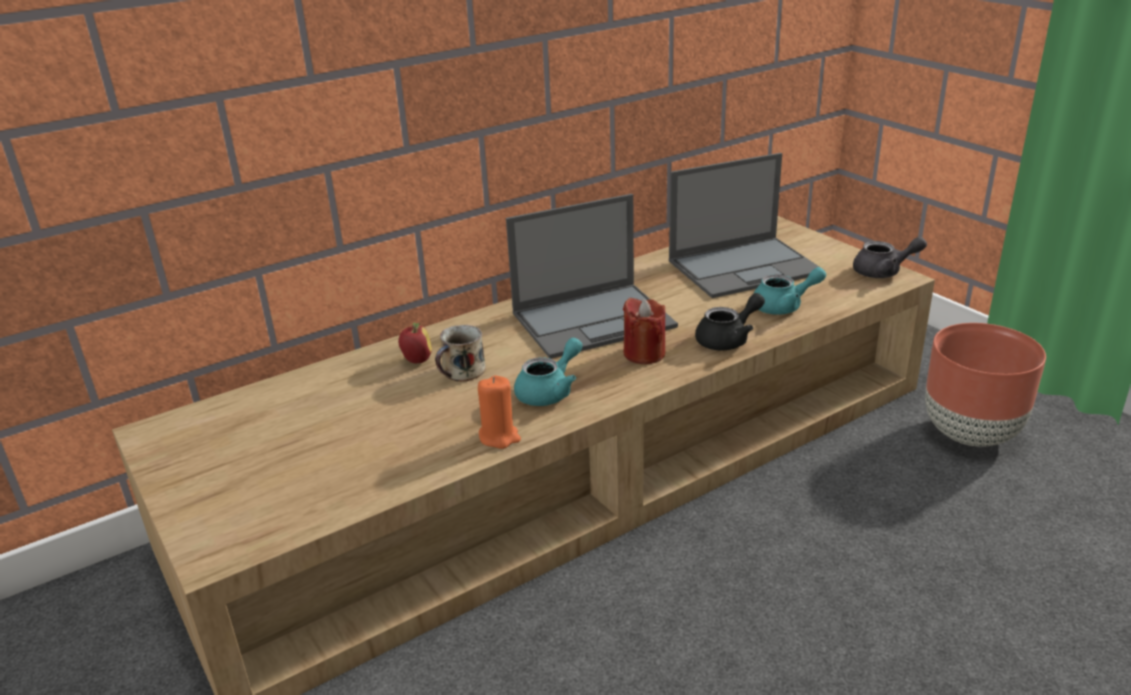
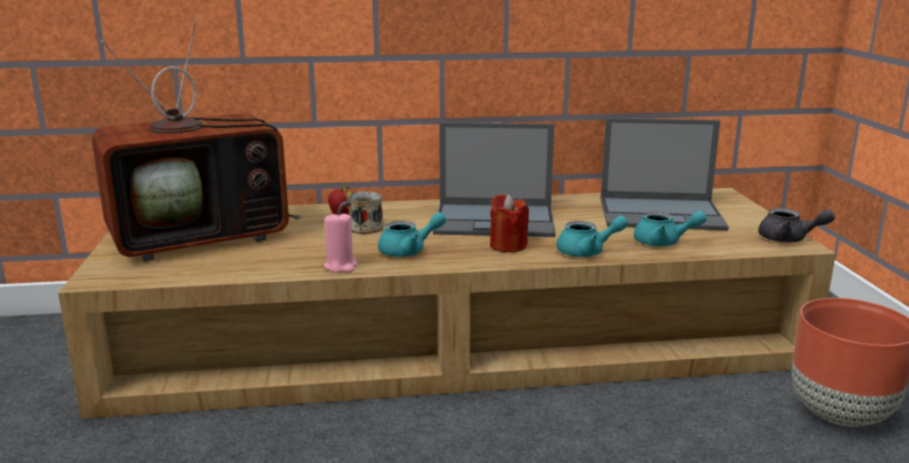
camera: 25 degrees right, 10 degrees down
orange candle [478,375,521,449] -> pink candle [324,211,358,273]
black teapot [695,293,765,351] -> turquoise teapot [557,216,628,257]
none -> television [92,17,303,261]

